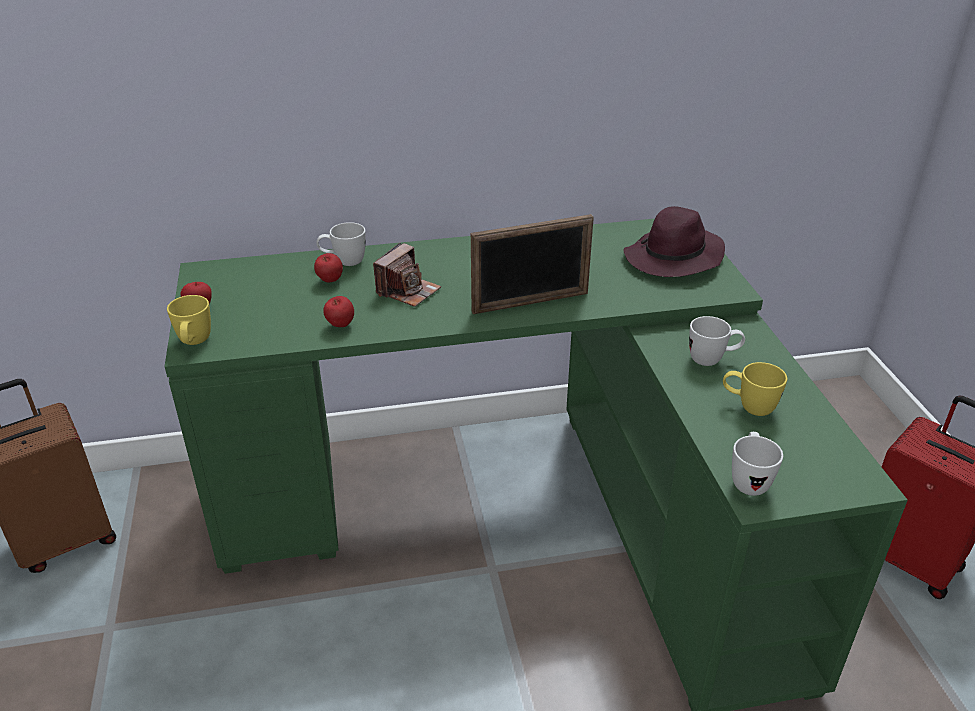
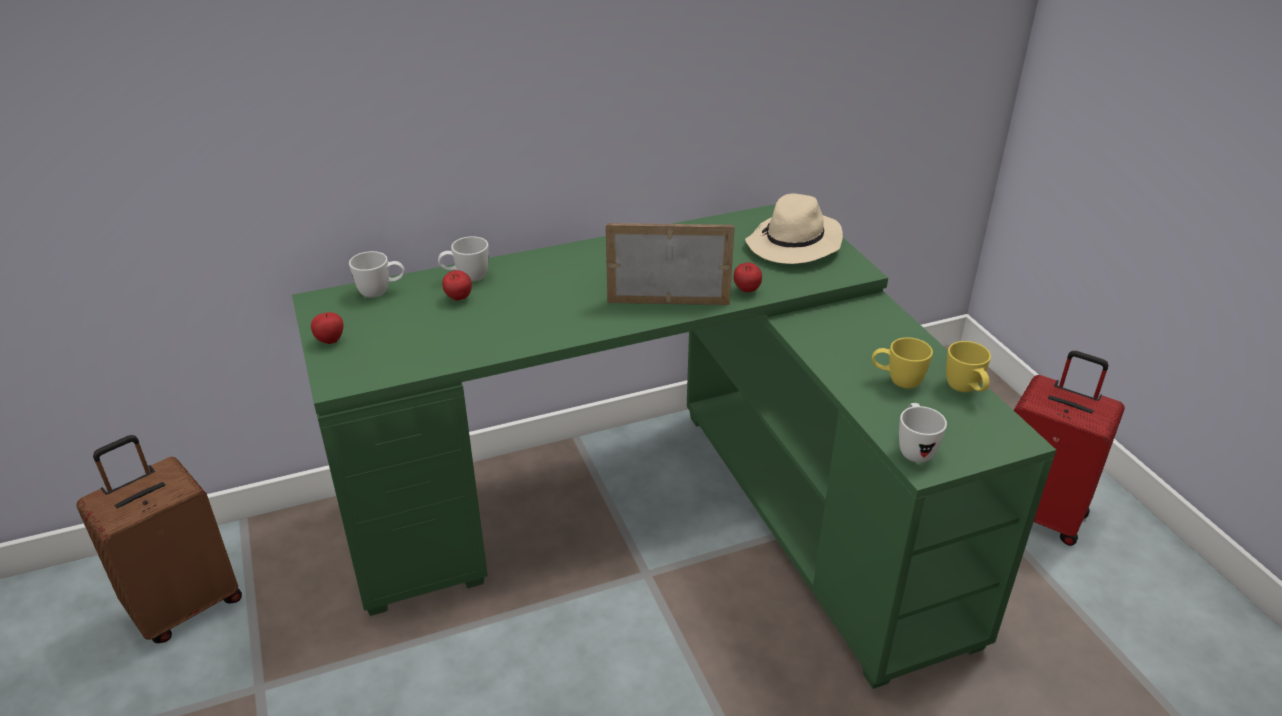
camera: 10 degrees left, 0 degrees up
yellow mug [167,295,211,345] -> yellow mug moved to [946,341,991,392]
apple [323,296,354,327] -> apple moved to [734,263,762,292]
camera [373,243,441,307] -> none
picture frame [471,214,594,314] -> picture frame turned 150 degrees counterclockwise [606,223,735,305]
purple hat [623,206,725,277] -> beige hat [745,193,843,264]
white mug [689,316,745,366] -> white mug moved to [349,251,405,298]

